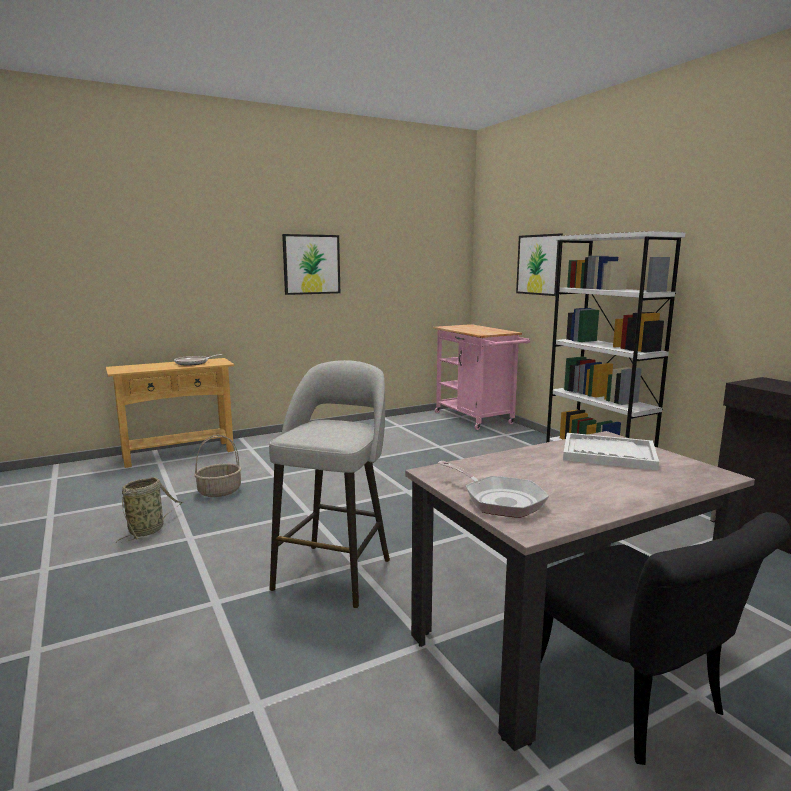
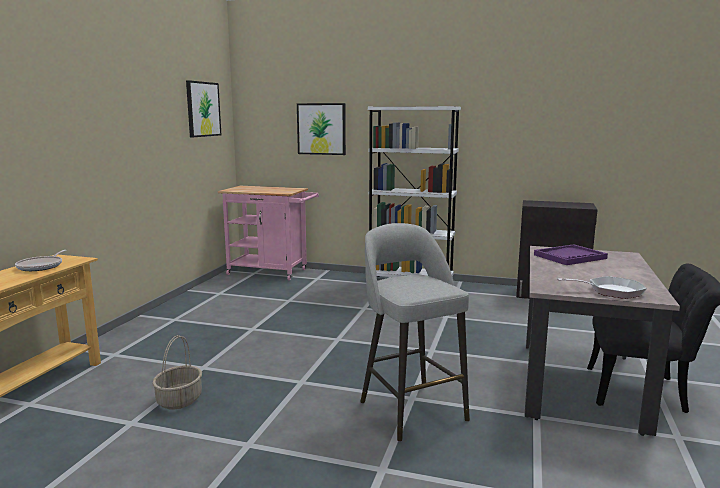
camera: 45 degrees left, 0 degrees up
basket [116,477,183,543] -> none
picture [282,234,340,295] -> picture moved to [186,80,221,137]
white tray [563,433,659,470] -> purple tray [534,244,608,265]

